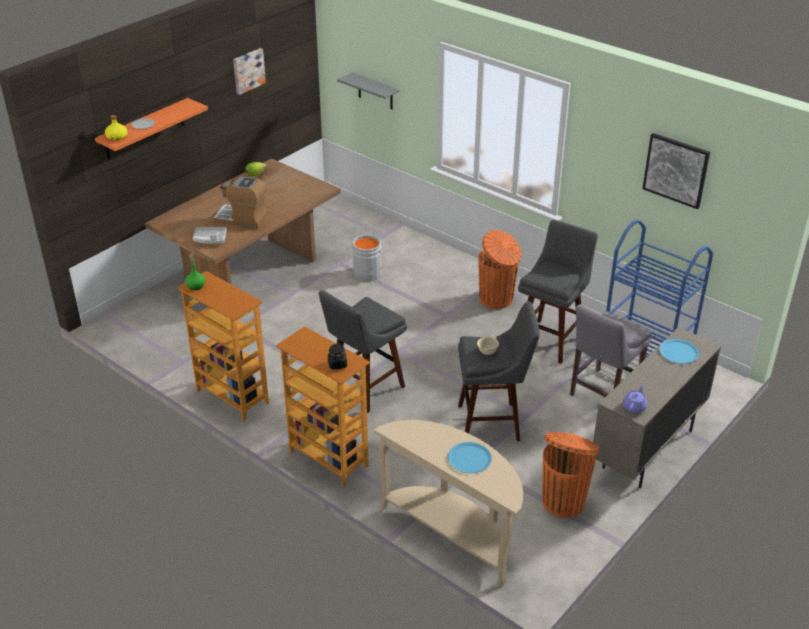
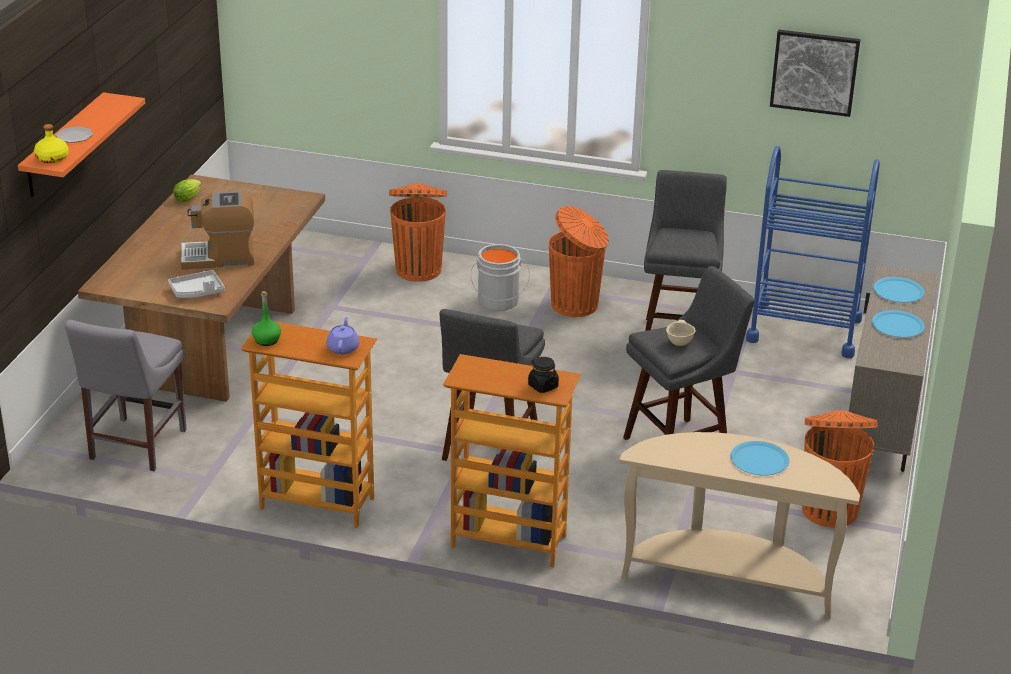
camera: 25 degrees left, 5 degrees down
picture [233,48,266,95] -> none
grey shelf [337,73,399,110] -> none
grey bucket [346,235,386,281] -> grey bucket moved to [471,244,530,311]
grey chair [570,304,652,397] -> grey chair moved to [65,320,187,471]
purple teapot [623,384,648,413] -> purple teapot moved to [326,317,360,354]
none -> orange trash can [389,183,447,282]
none -> blue plate [872,310,925,337]

